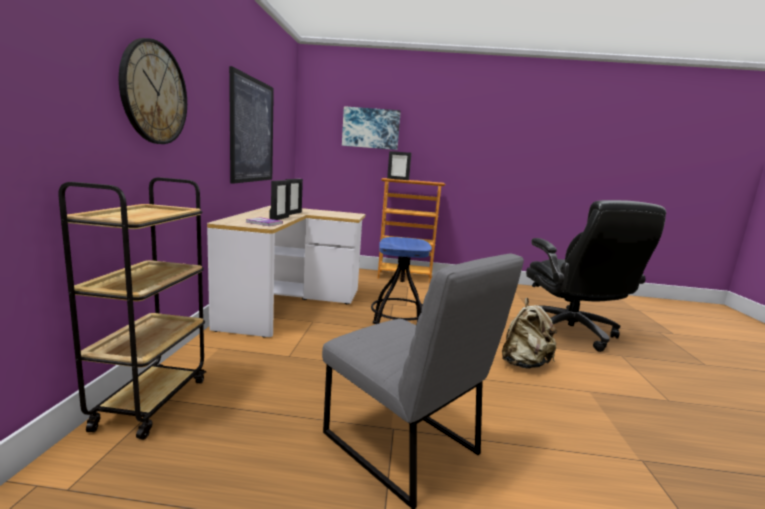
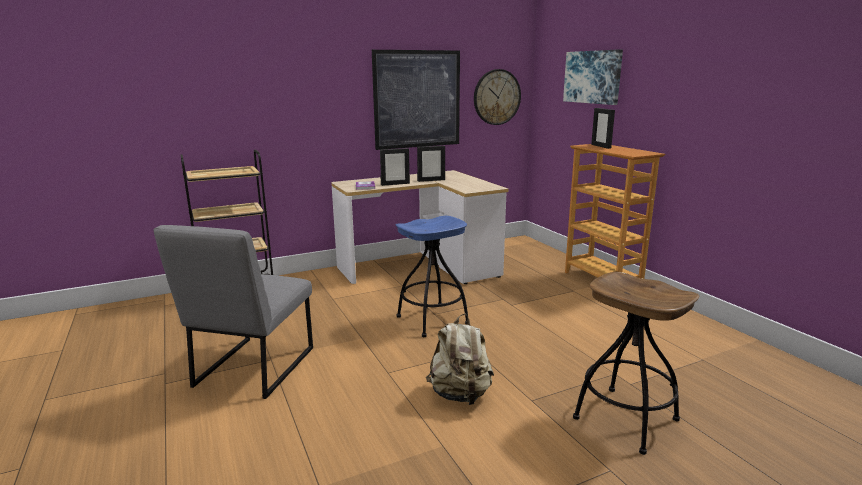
camera: 60 degrees right, 5 degrees up
wall clock [119,38,187,144] -> wall clock moved to [474,69,521,125]
black office chair [526,200,666,352] -> brown stool [573,272,699,455]

